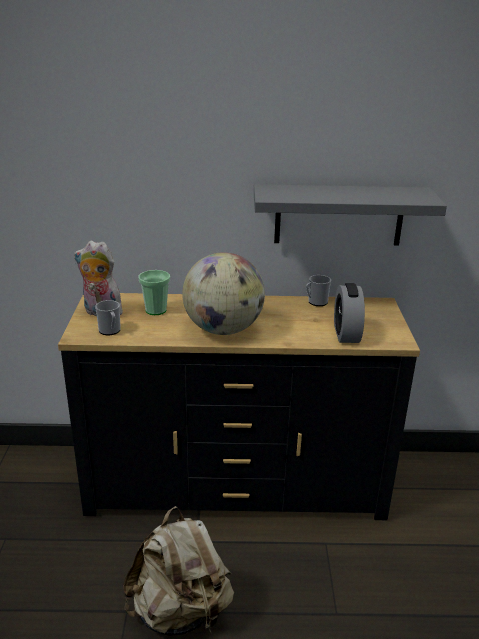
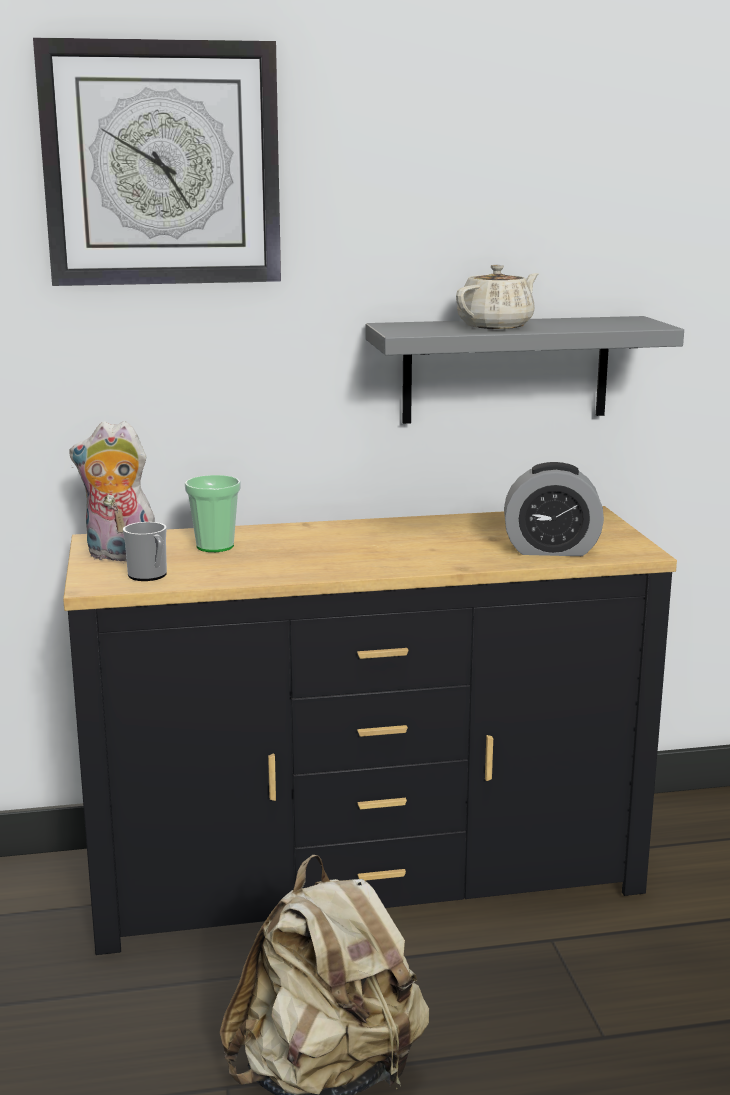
camera: 10 degrees left, 10 degrees down
globe [182,252,265,335] -> none
mug [306,275,331,306] -> none
alarm clock [334,283,365,343] -> alarm clock turned 75 degrees counterclockwise [504,462,604,556]
none -> wall clock [33,38,281,286]
none -> beige teapot [456,264,539,329]

